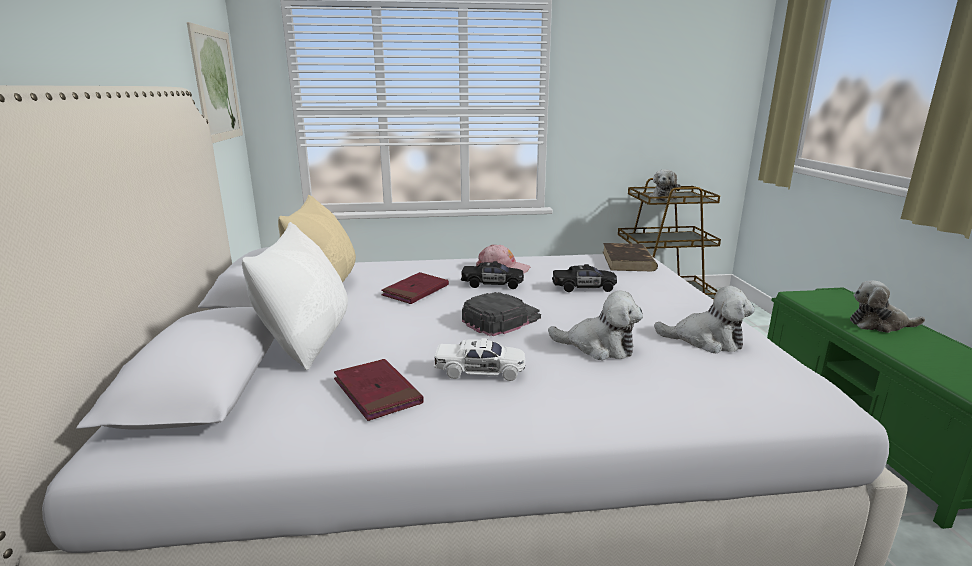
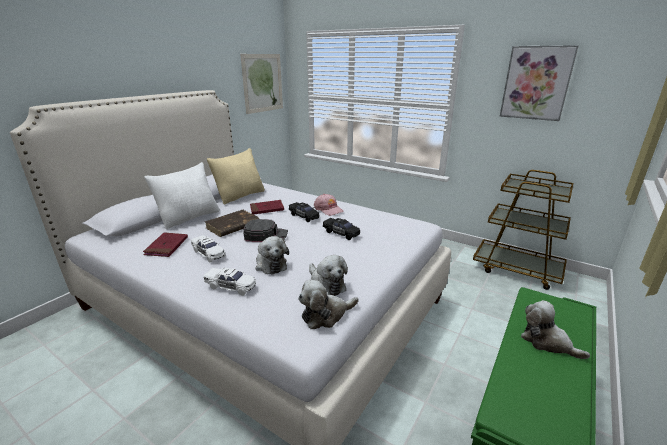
camera: 40 degrees right, 5 degrees up
brown book [603,243,658,271] -> brown book moved to [205,210,259,237]
plush toy [649,169,681,201] -> plush toy moved to [298,280,358,329]
none -> white toy car [204,268,256,296]
none -> picture [500,45,579,121]

